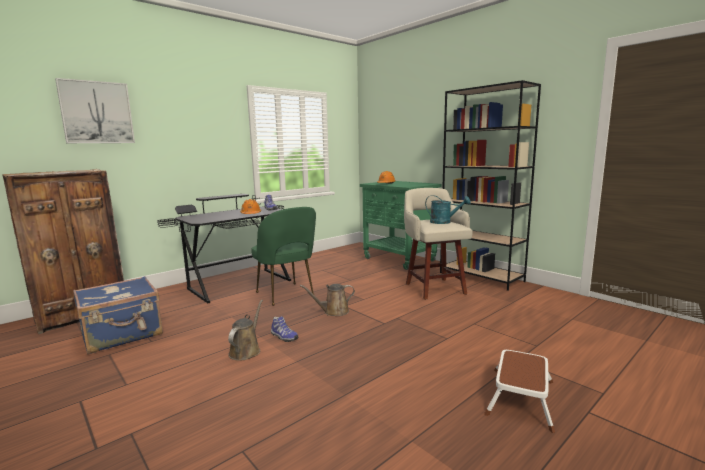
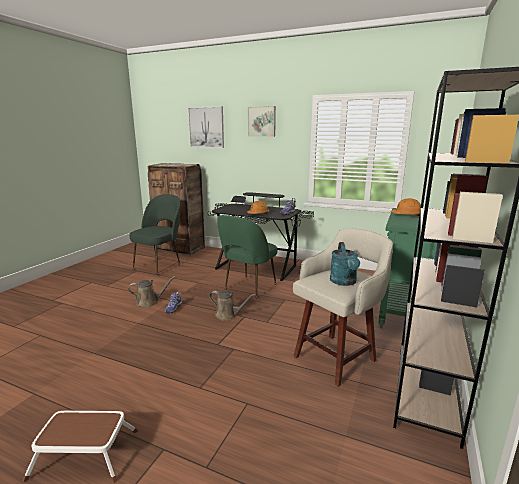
camera: 65 degrees right, 5 degrees up
blue suitcase [73,276,163,354] -> green chair [130,194,181,275]
brown watering can [300,284,355,316] -> brown watering can turned 150 degrees clockwise [209,291,255,321]
none -> picture [248,106,276,137]

